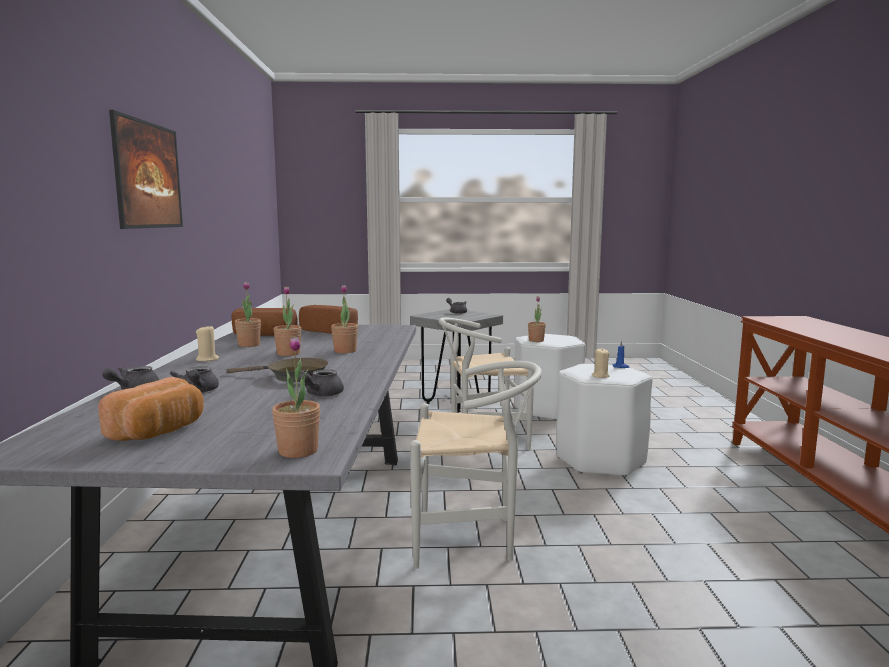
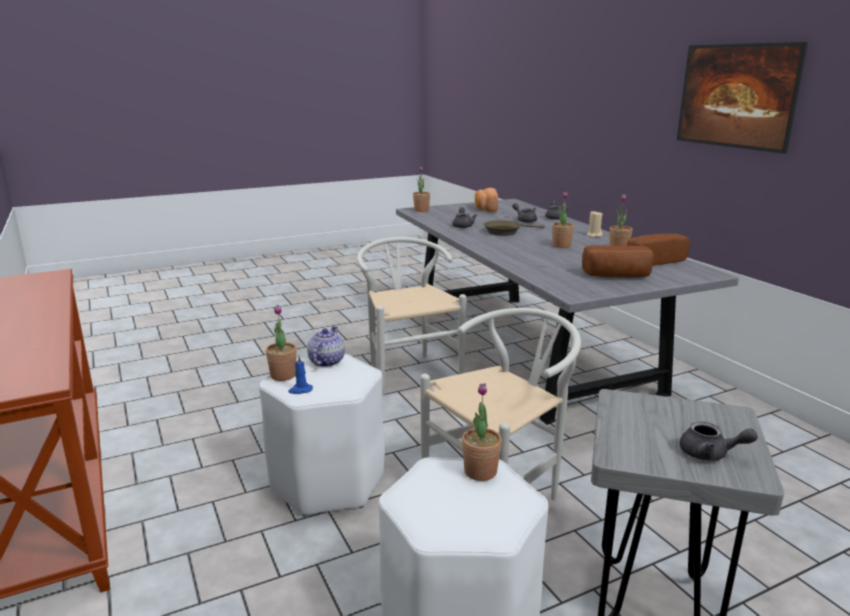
camera: 155 degrees right, 10 degrees up
potted plant [331,285,358,353] -> potted plant moved to [266,305,297,381]
white chair [410,361,542,569] -> white chair turned 90 degrees clockwise [357,237,466,396]
beige candle [591,349,610,378] -> teapot [307,326,345,367]

